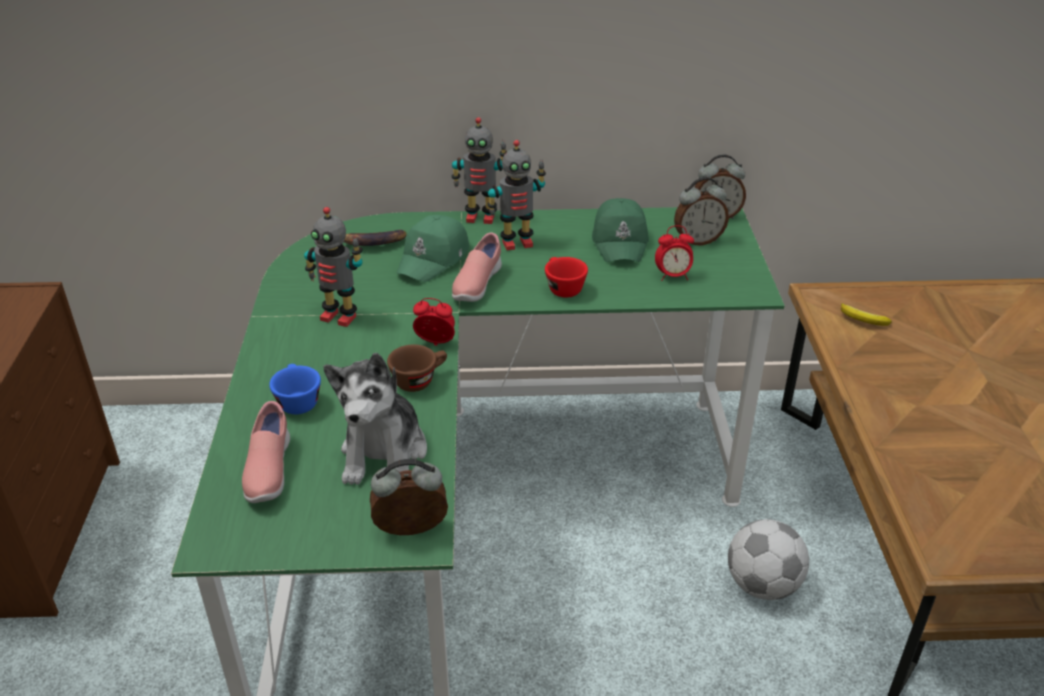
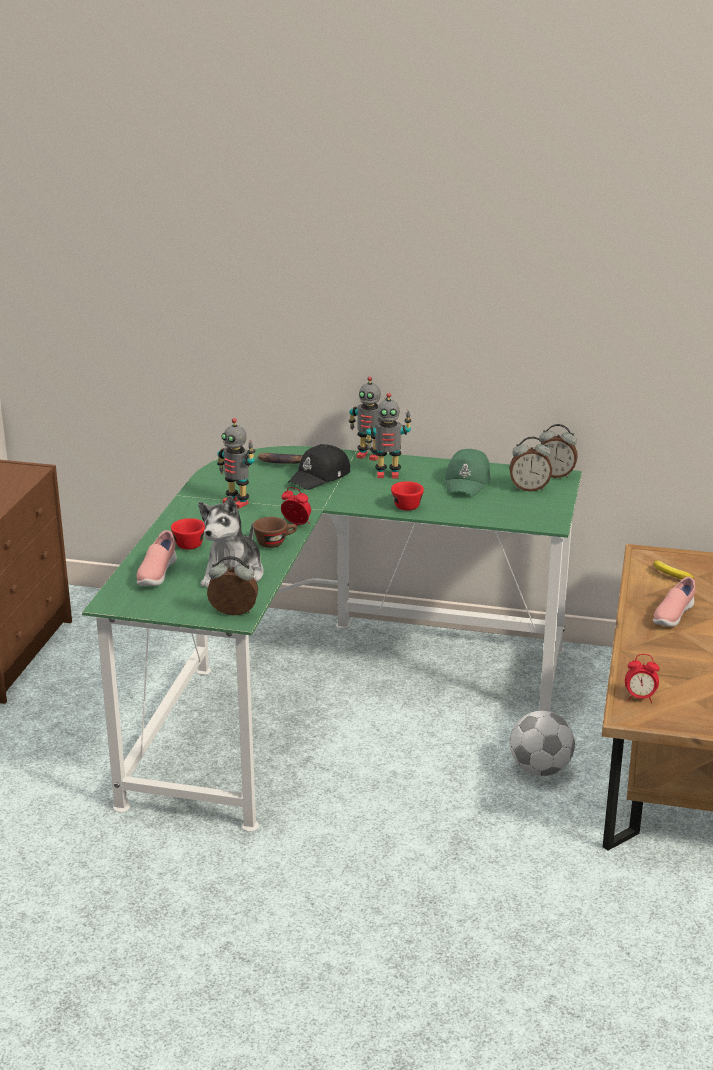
camera: 15 degrees right, 10 degrees down
blue cup [269,364,321,414] -> red cup [171,518,205,550]
green cap [396,215,469,282] -> black cap [288,444,350,490]
pink shoe [452,233,502,302] -> pink shoe moved to [653,577,695,627]
alarm clock [655,225,694,281] -> alarm clock moved to [625,654,660,703]

